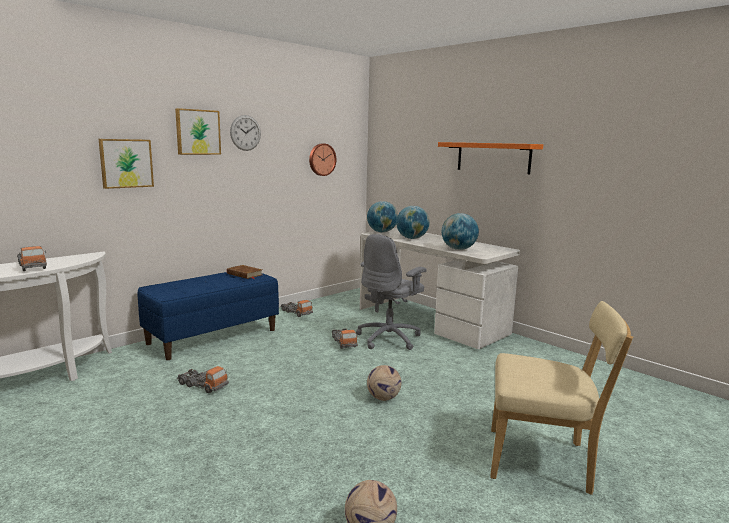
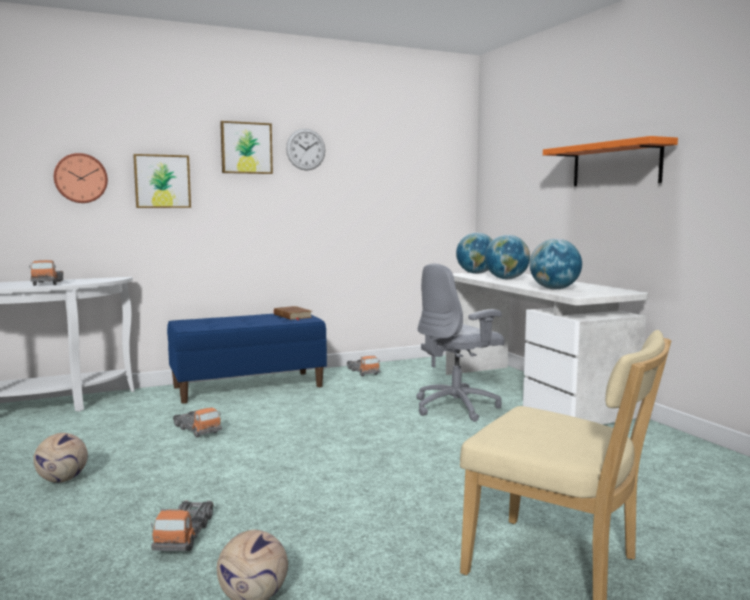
camera: 20 degrees right, 5 degrees down
wall clock [309,143,336,176] -> wall clock moved to [54,153,108,203]
toy truck [332,329,358,349] -> toy truck moved to [151,500,214,551]
football [367,365,401,401] -> football moved to [33,433,88,483]

